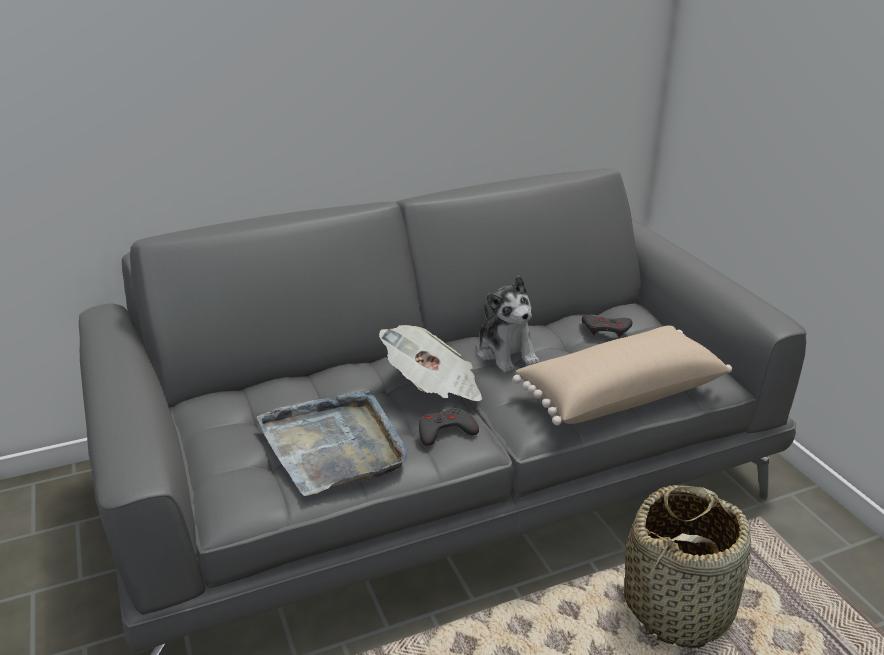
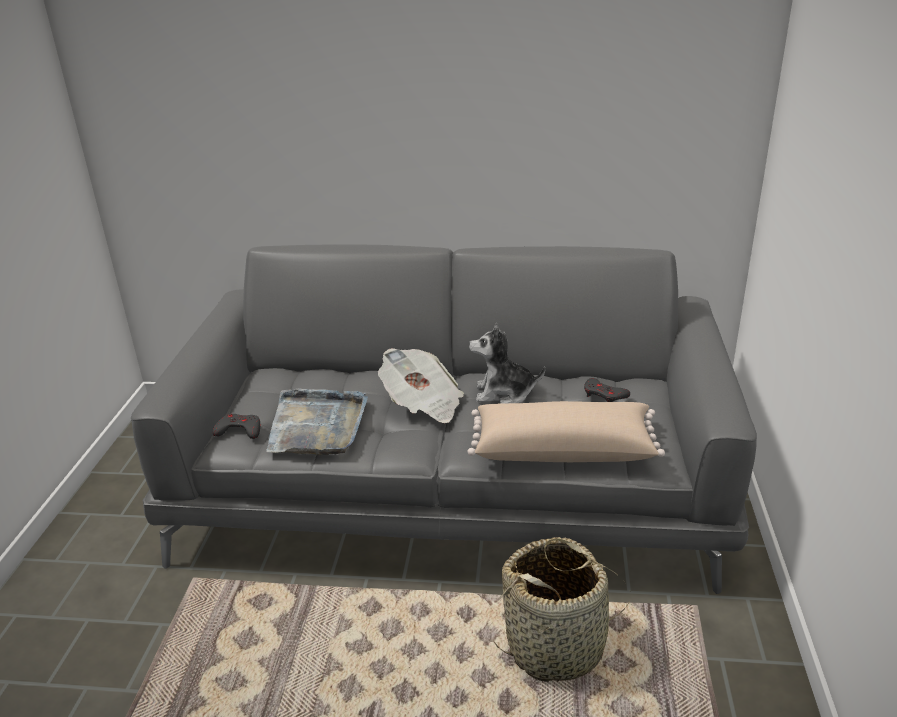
camera: 30 degrees right, 0 degrees up
grey game controller [419,408,479,446] -> grey game controller moved to [212,413,260,439]
plush toy [477,275,539,373] -> plush toy turned 90 degrees clockwise [469,323,545,403]

